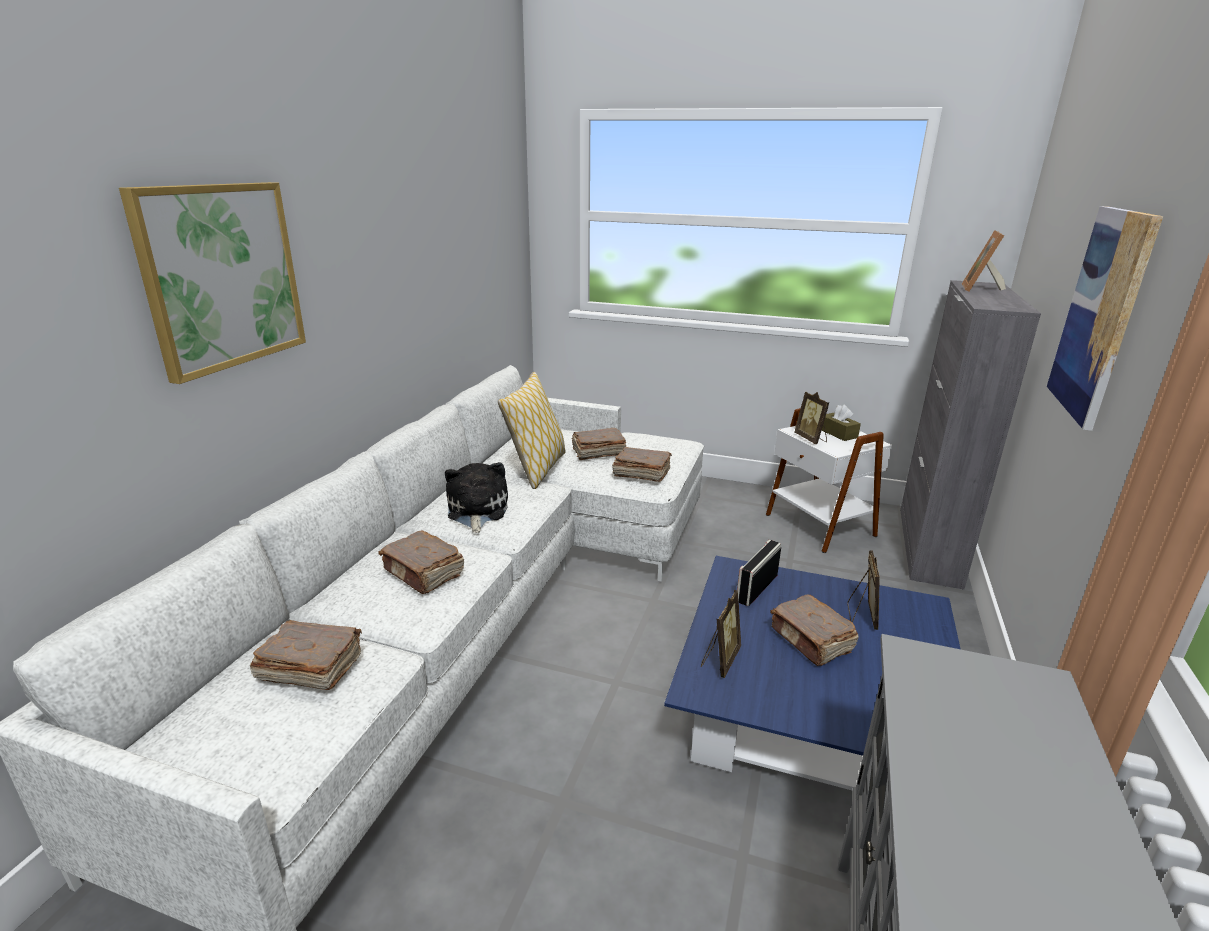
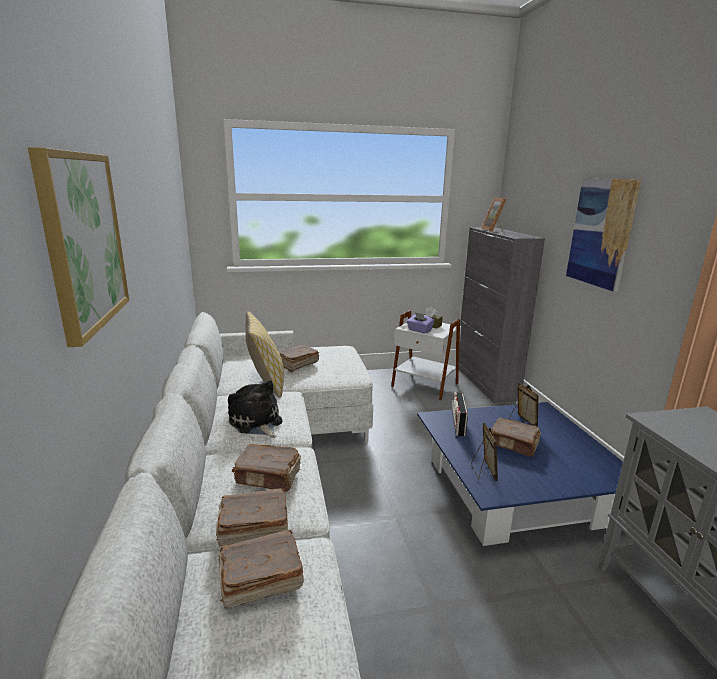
camera: 30 degrees left, 5 degrees down
brown book [612,447,672,482] -> brown book moved to [216,488,288,546]
picture frame [794,392,829,444] -> purple tissue box [407,312,434,334]

